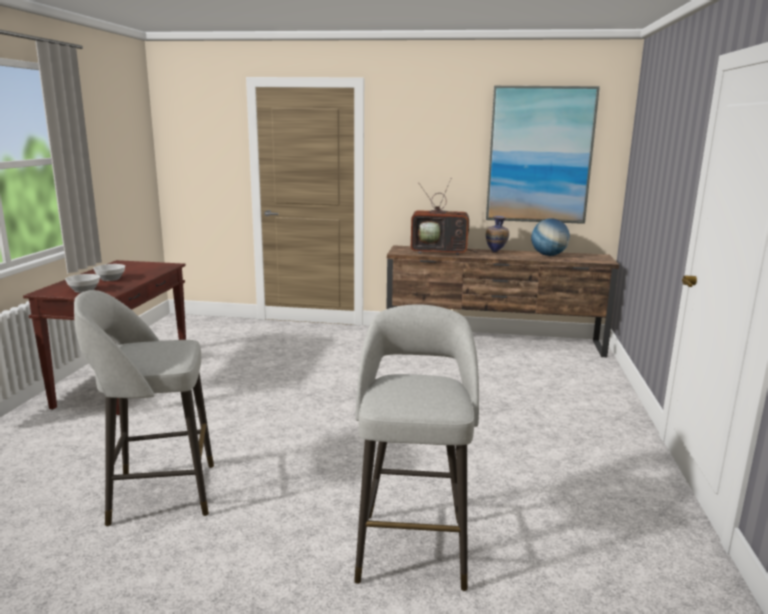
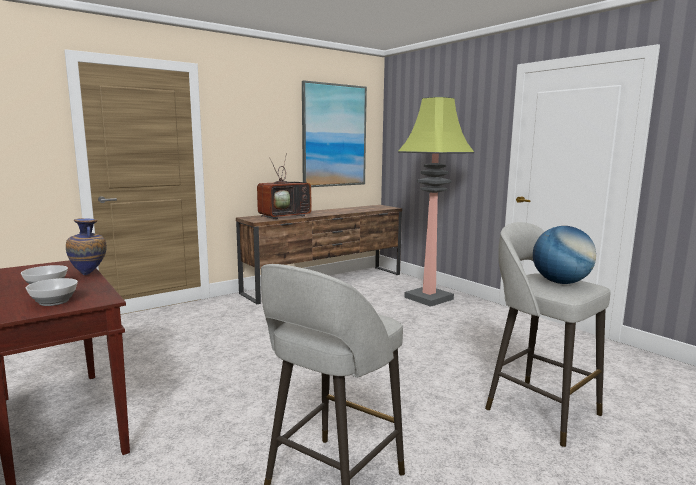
camera: 45 degrees left, 5 degrees down
vase [486,216,509,252] -> vase moved to [66,218,107,275]
globe [531,218,570,256] -> globe moved to [533,226,596,284]
none -> floor lamp [398,96,474,307]

